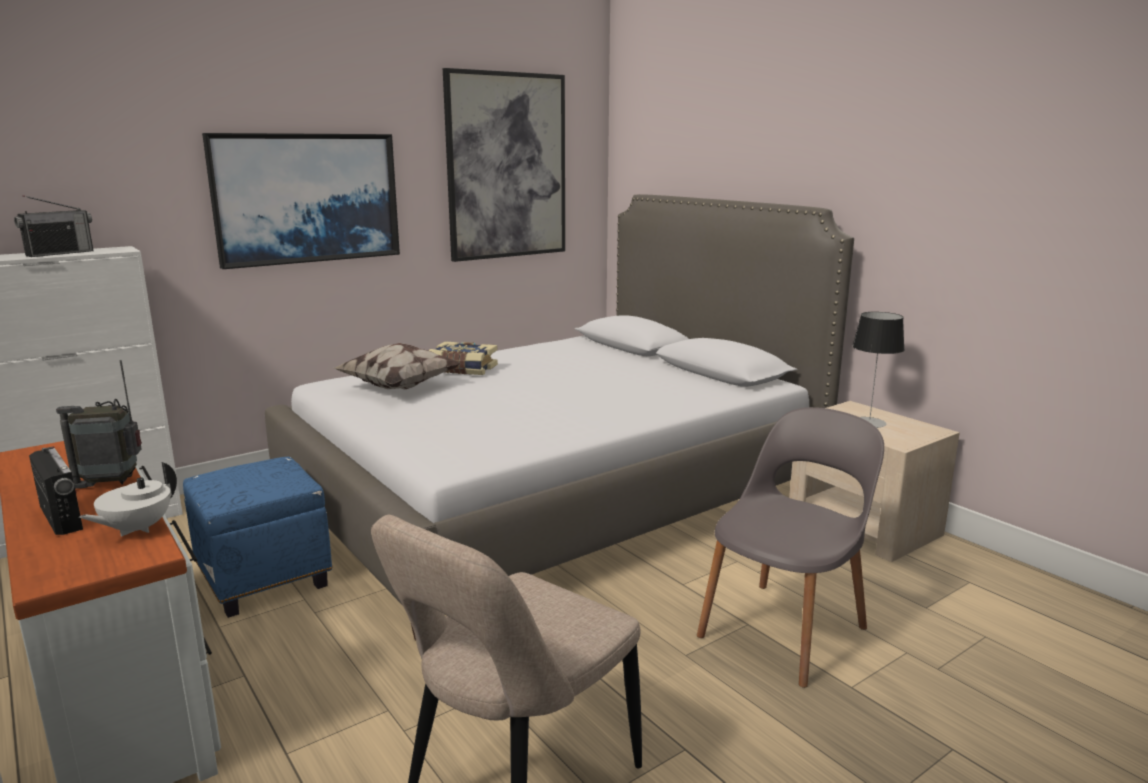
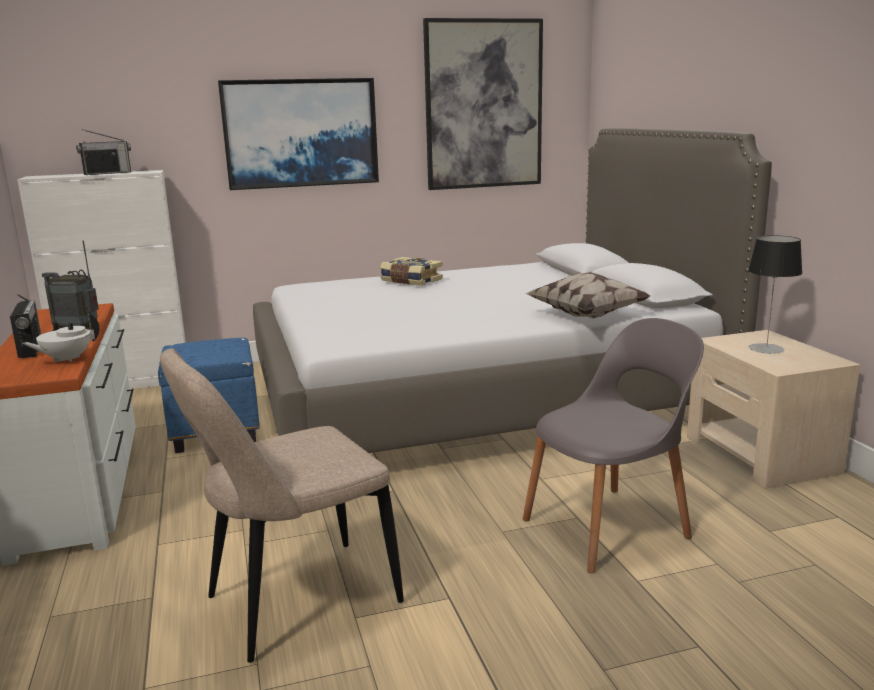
camera: 20 degrees right, 0 degrees up
pillow [334,343,461,390] -> pillow moved to [526,272,650,318]

